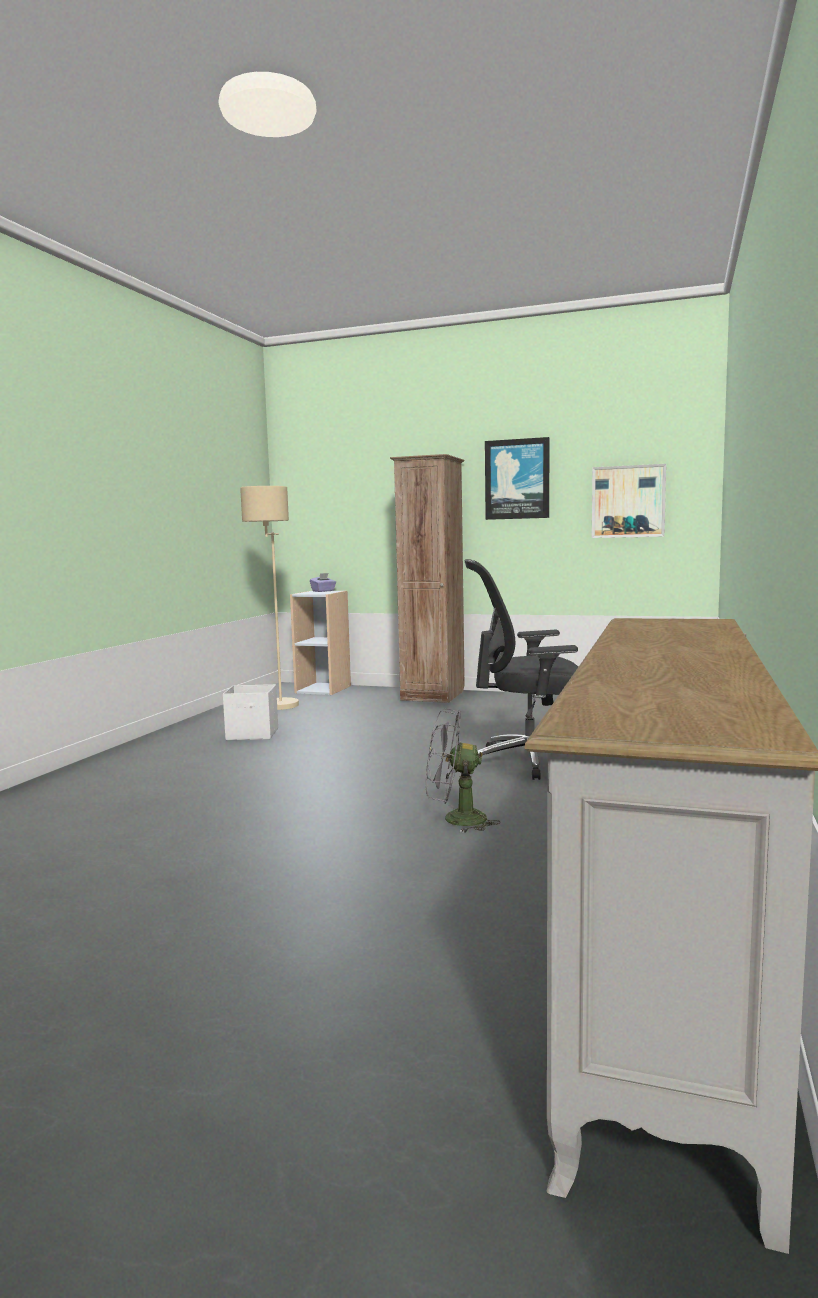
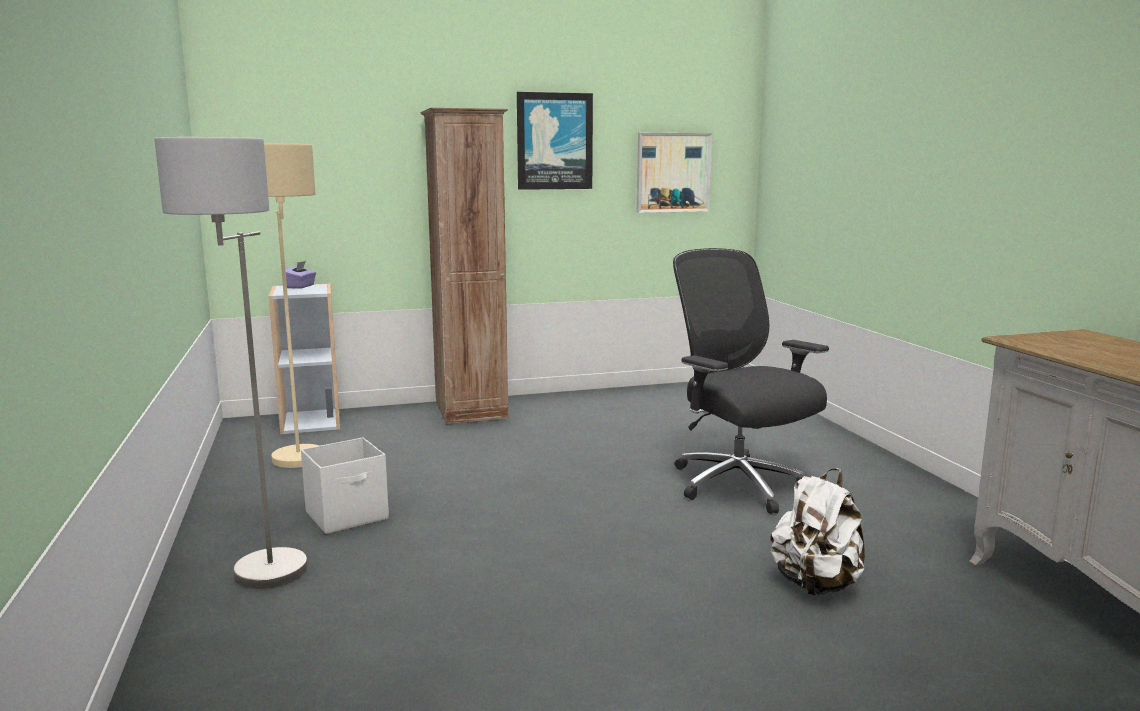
camera: 35 degrees left, 5 degrees up
grey fan [426,709,500,833] -> white backpack [771,468,865,595]
office chair [465,559,578,780] -> office chair turned 90 degrees clockwise [673,248,829,514]
none -> grey floor lamp [155,137,307,589]

